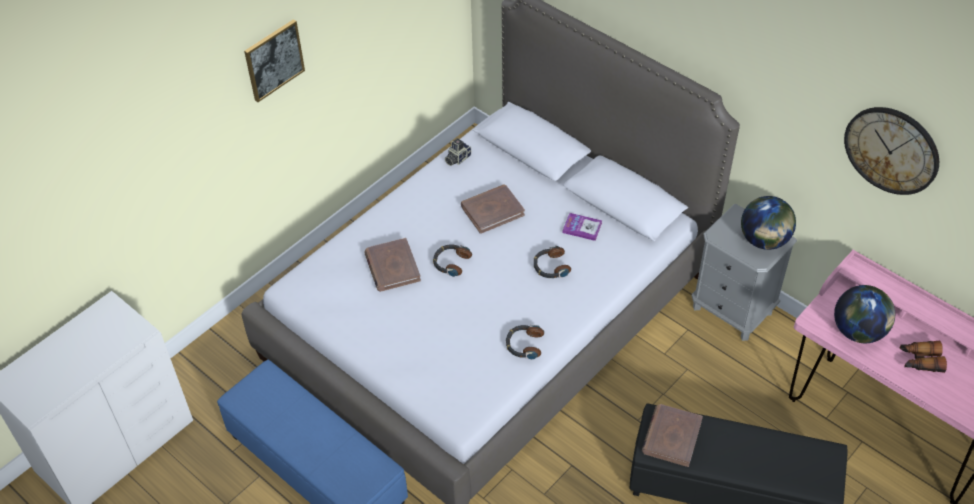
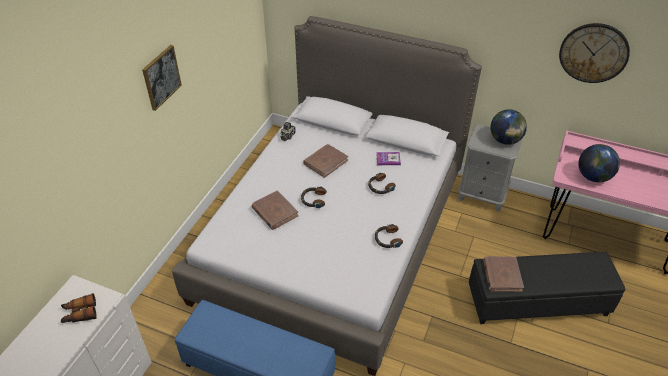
camera: 20 degrees left, 5 degrees down
binoculars [900,341,947,373] -> binoculars moved to [61,293,97,323]

